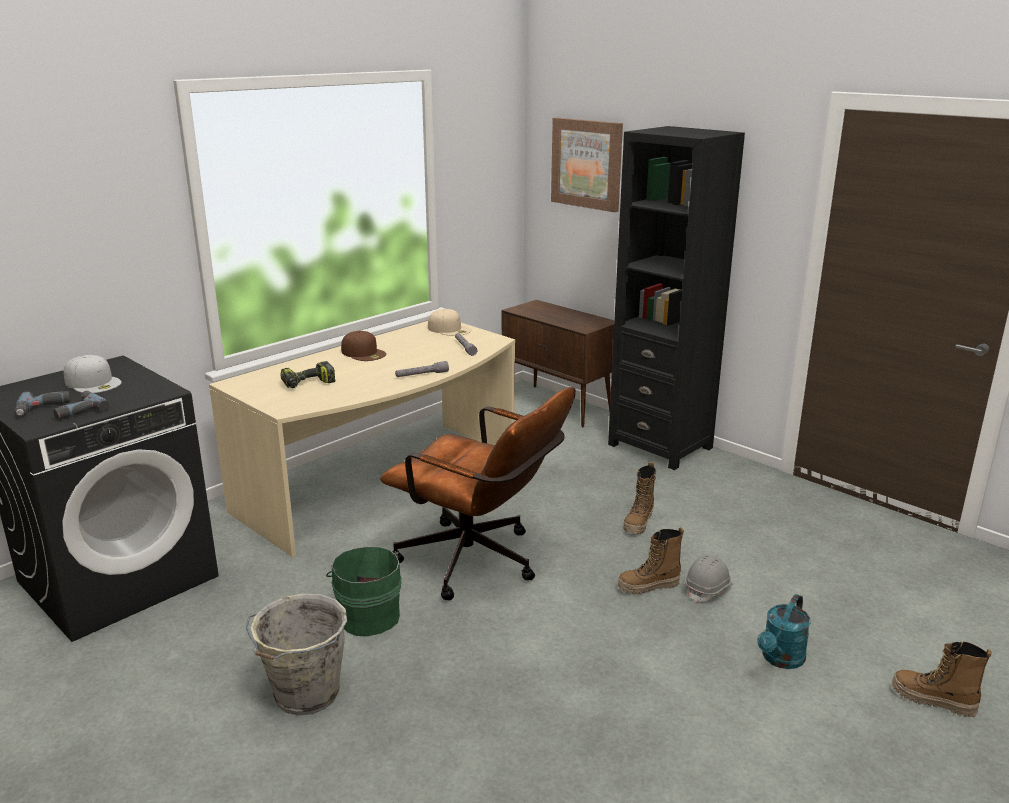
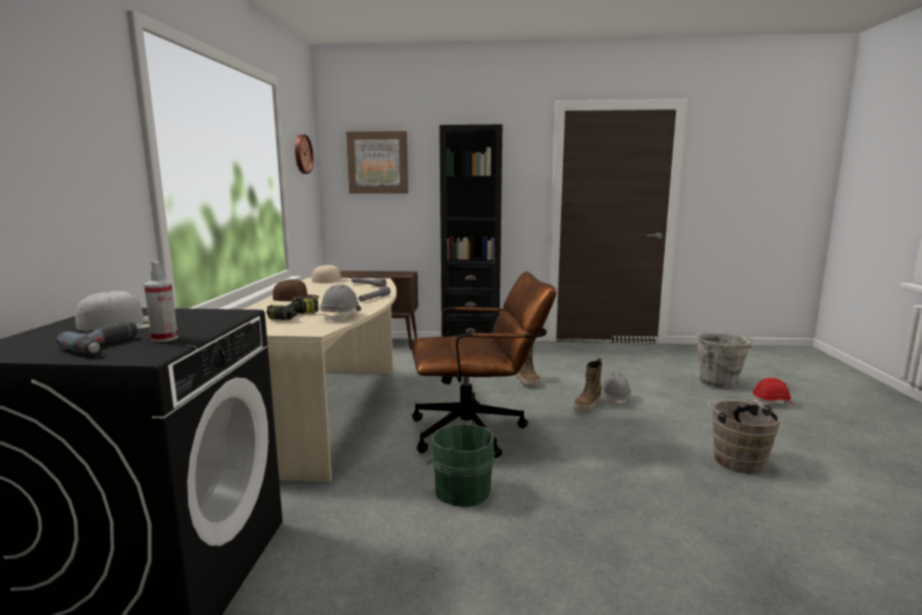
camera: 40 degrees left, 10 degrees down
power drill [53,391,110,420] -> spray bottle [144,261,178,342]
grey bucket [246,593,347,715] -> grey bucket moved to [696,332,752,389]
turquoise watering can [757,594,810,669] -> none
boot [892,641,992,717] -> red hard hat [753,378,793,405]
none -> wall clock [295,134,313,174]
none -> grey hard hat [320,285,361,323]
none -> brown bucket [707,396,780,474]

